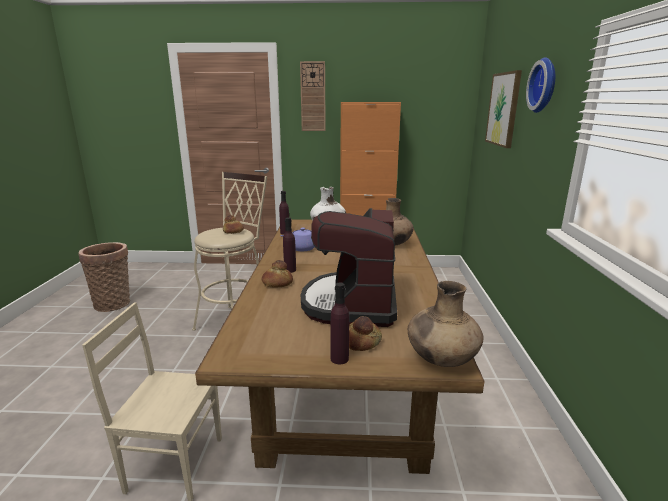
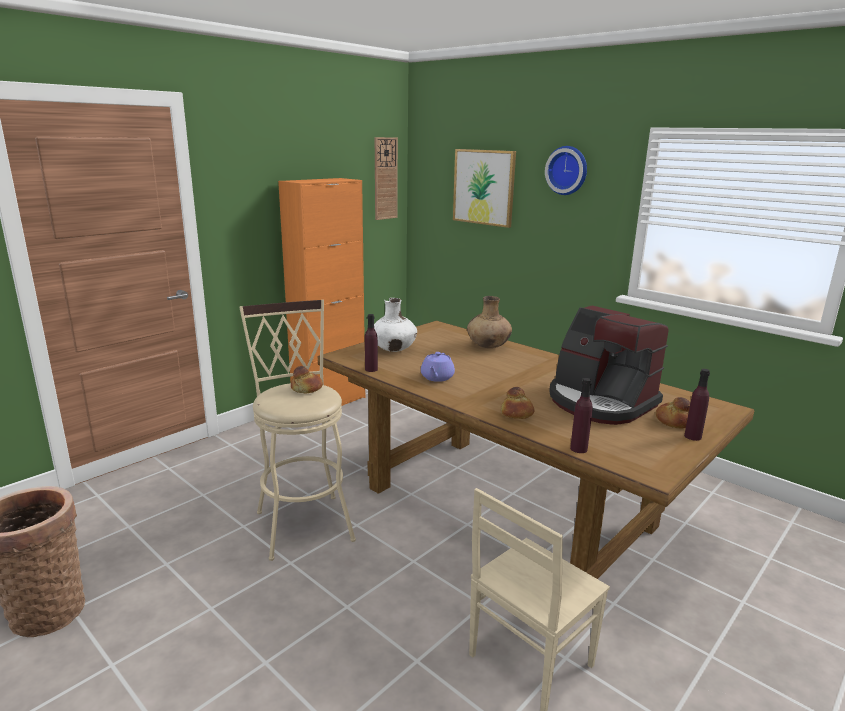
camera: 50 degrees left, 0 degrees up
purple bottle [283,217,296,273] -> purple bottle moved to [570,378,593,453]
wall clock [300,61,326,131] -> wall clock moved to [375,137,398,220]
brown vase [408,281,484,367] -> none

